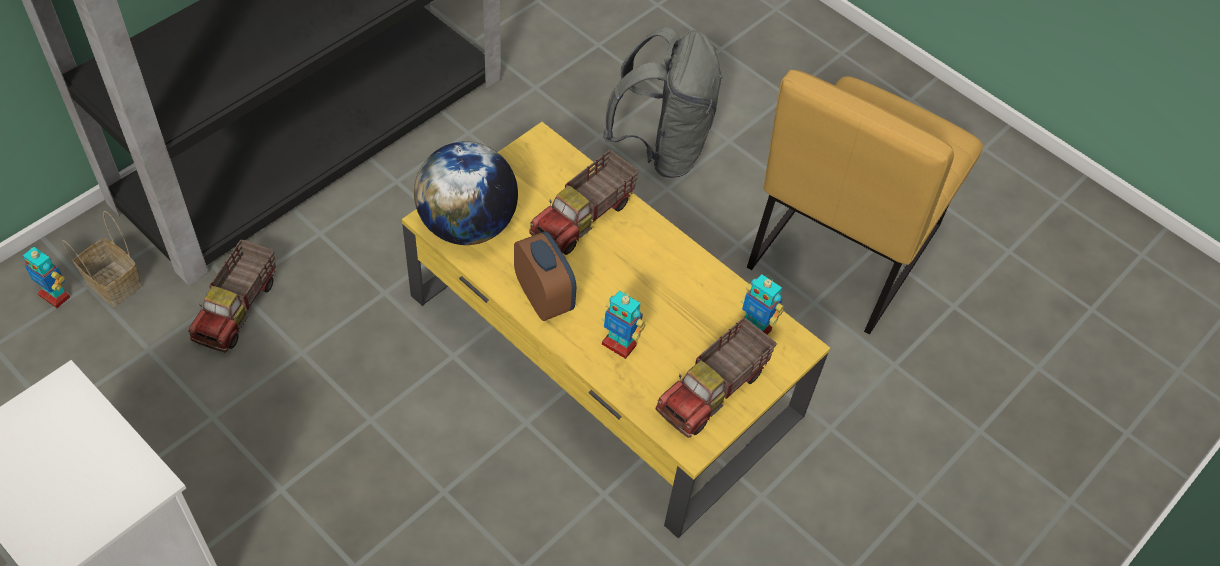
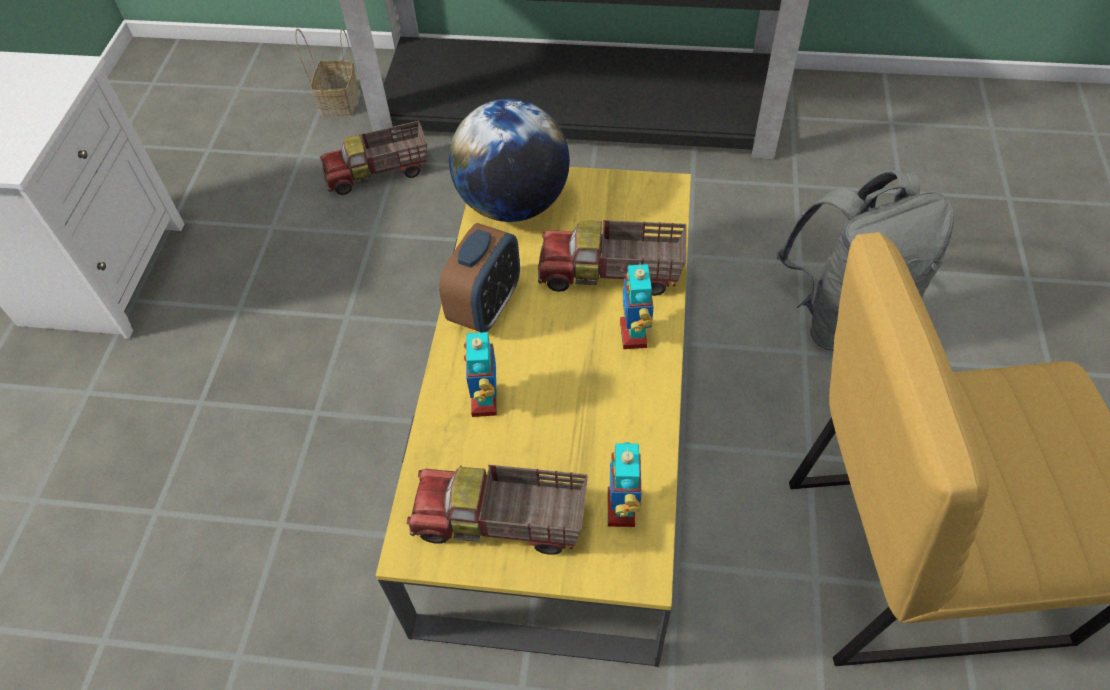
camera: 60 degrees right, 0 degrees up
toy robot [23,247,70,308] -> toy robot moved to [620,263,654,349]

